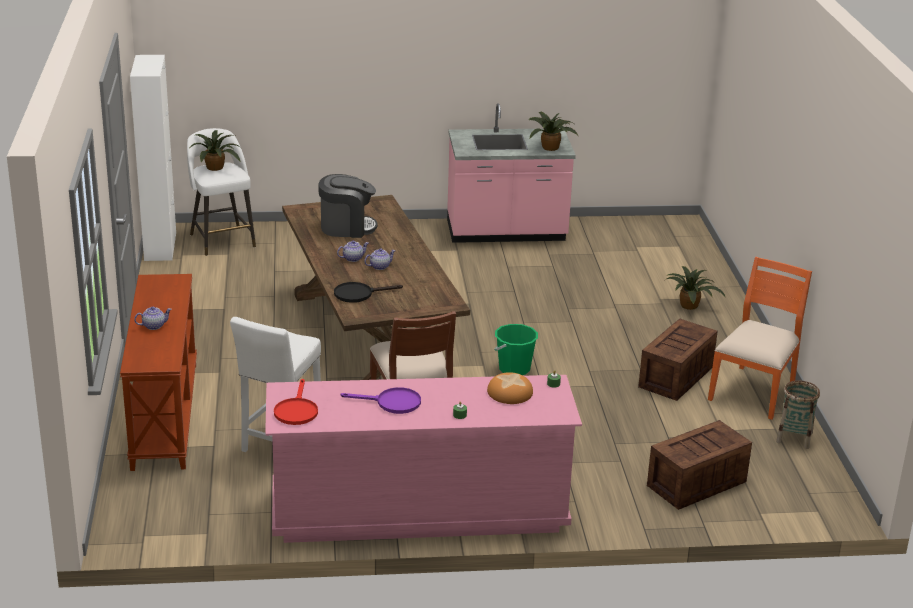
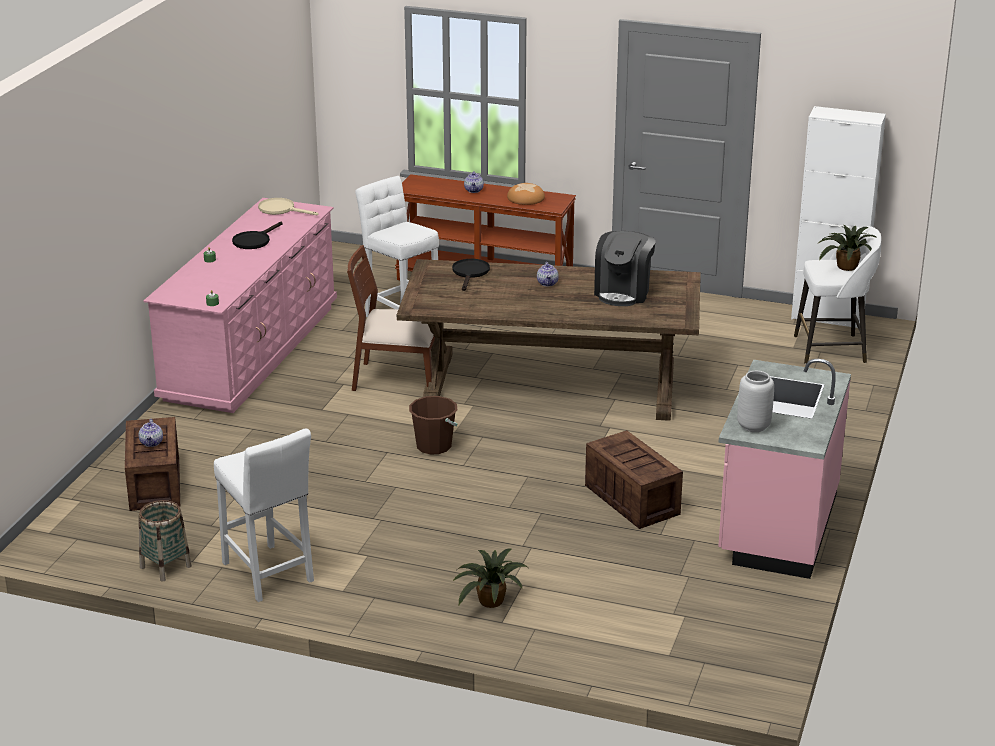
camera: 115 degrees right, 0 degrees up
red frying pan [274,379,318,425] -> beige frying pan [258,198,318,215]
purple frying pan [341,387,421,414] -> black frying pan [232,221,283,249]
teapot [364,248,396,270] -> teapot moved to [139,419,163,447]
bread [487,372,533,404] -> bread moved to [507,183,545,205]
green bucket [494,324,538,375] -> brown bucket [409,396,458,455]
potted plant [529,112,578,151] -> grey vase [737,371,774,432]
crate [638,318,718,401] -> crate moved to [585,430,683,529]
orange chair [708,257,812,420] -> white stool [214,429,314,602]

